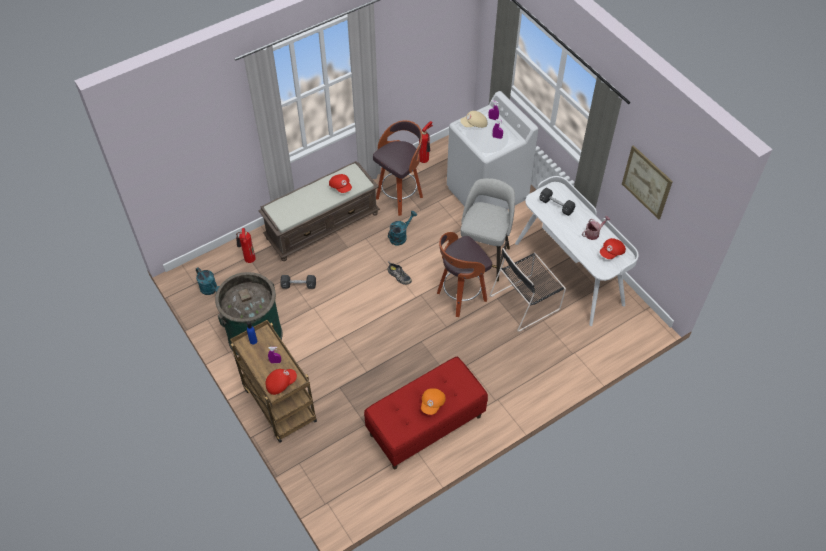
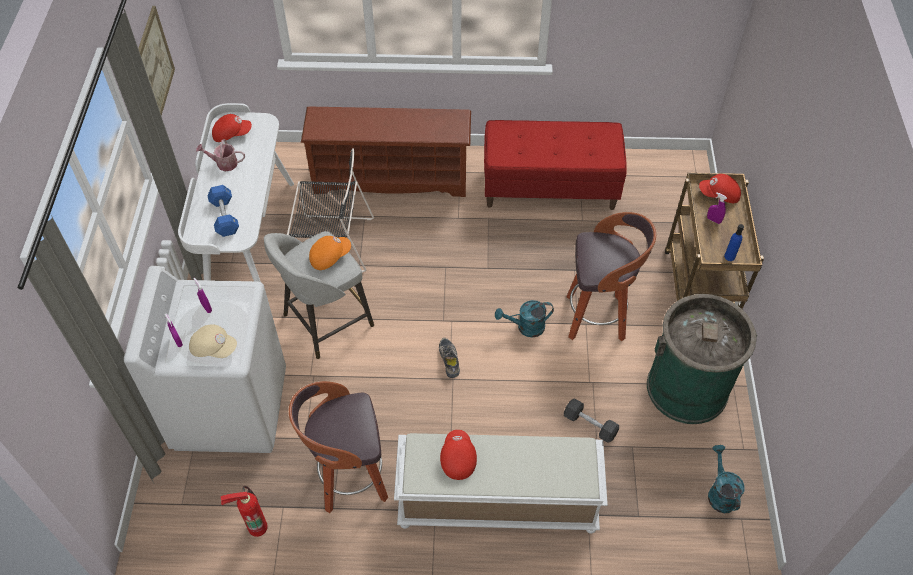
camera: 145 degrees left, 0 degrees up
fire extinguisher [236,228,256,263] -> none
brown bench [258,161,380,261] -> white bench [394,433,608,534]
turquoise watering can [388,211,417,245] -> turquoise watering can moved to [495,300,554,337]
orange cap [421,388,446,415] -> orange cap moved to [309,236,351,270]
stool [437,232,492,317] -> stool moved to [567,212,656,341]
black dumbbell [539,187,575,216] -> blue dumbbell [207,185,239,237]
none -> brown shoe rack [301,106,471,197]

